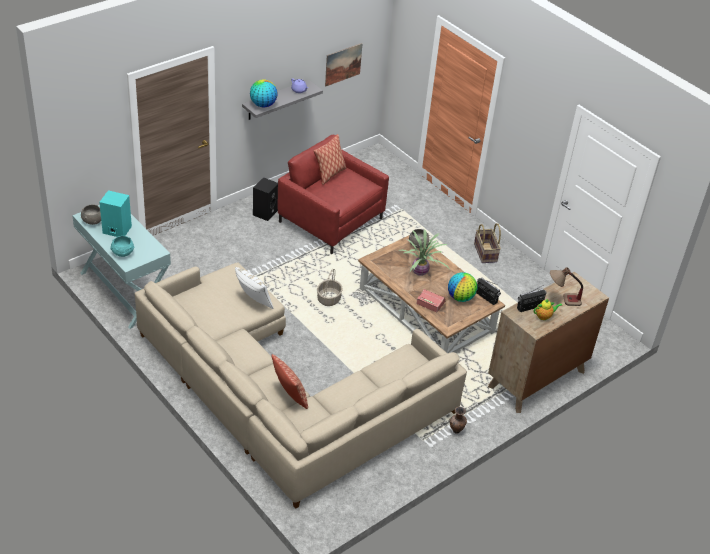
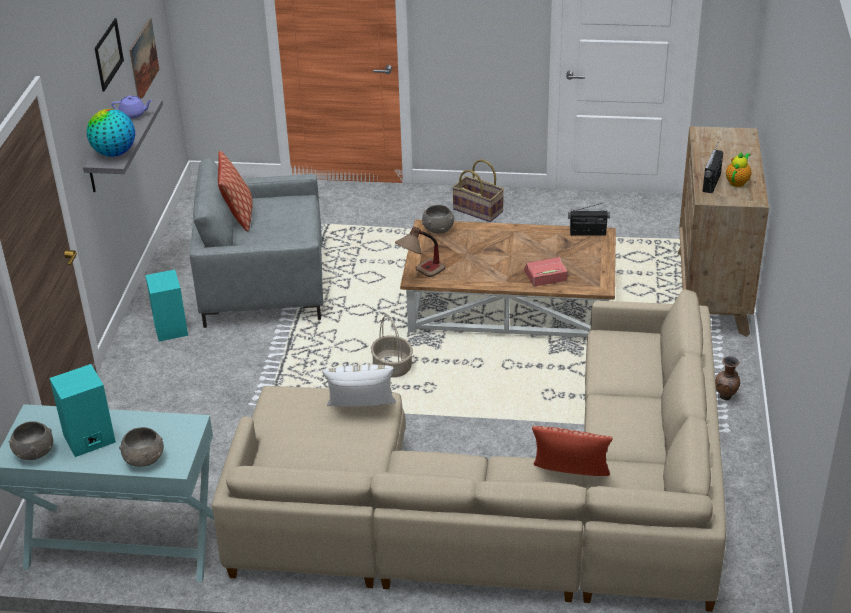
camera: 40 degrees left, 5 degrees down
turquoise bowl [110,236,134,257] -> grey bowl [119,427,164,467]
black speaker [253,177,278,221] -> turquoise speaker [145,270,188,342]
red armchair [278,135,389,254] -> grey armchair [190,158,324,328]
potted plant [398,229,449,276] -> none
globe [448,272,477,302] -> none
table lamp [550,267,583,306] -> table lamp moved to [395,226,445,277]
none -> picture [95,18,124,92]

